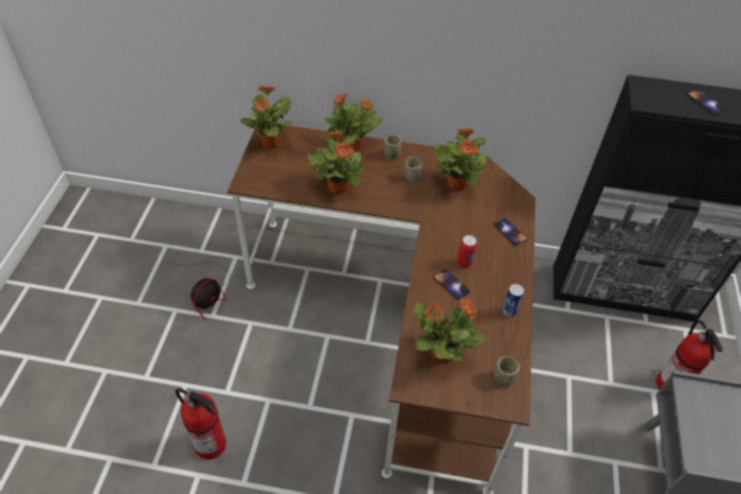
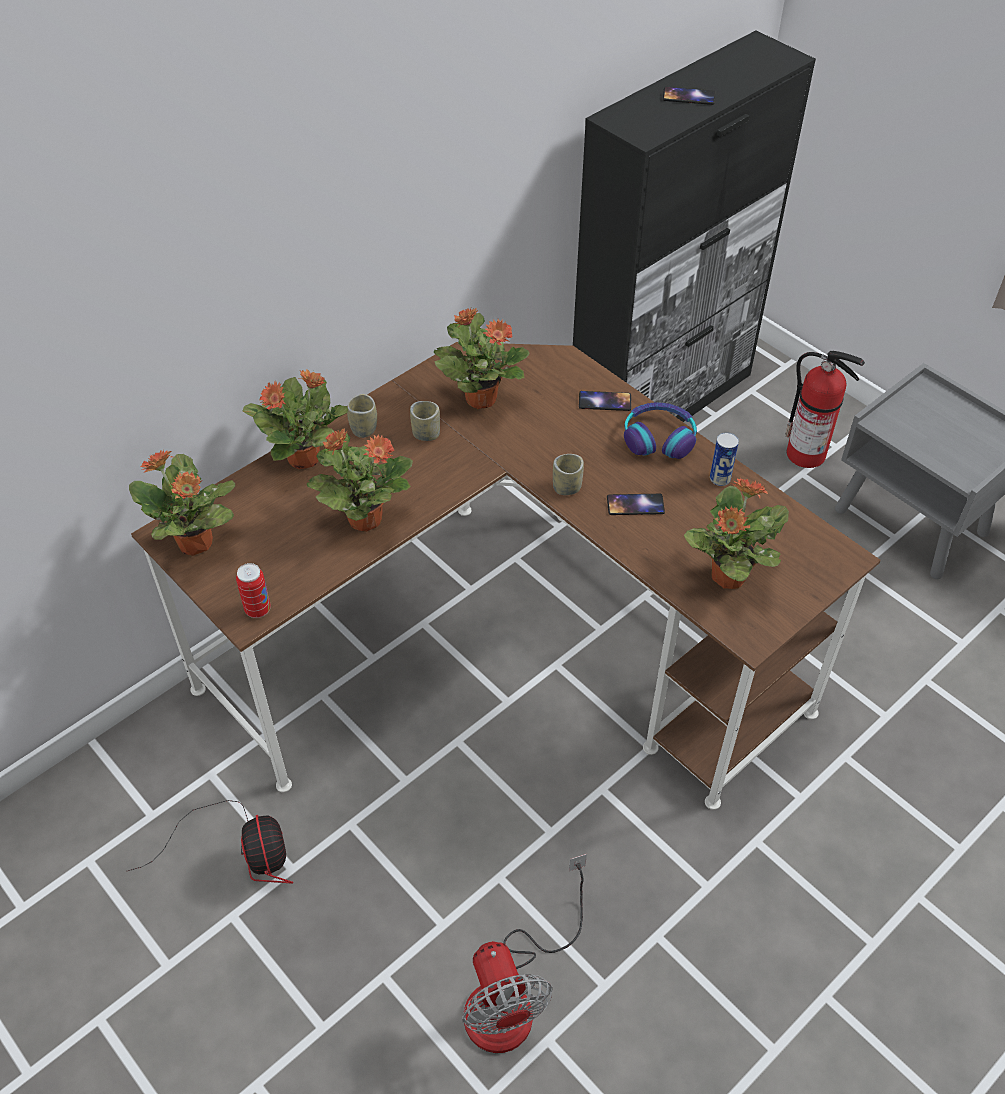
camera: 50 degrees left, 0 degrees up
fire extinguisher [175,388,226,460] -> fan [462,854,587,1053]
can [457,235,477,268] -> can moved to [236,563,271,618]
cup [494,356,520,386] -> cup moved to [553,454,584,495]
none -> headphones [624,402,697,459]

